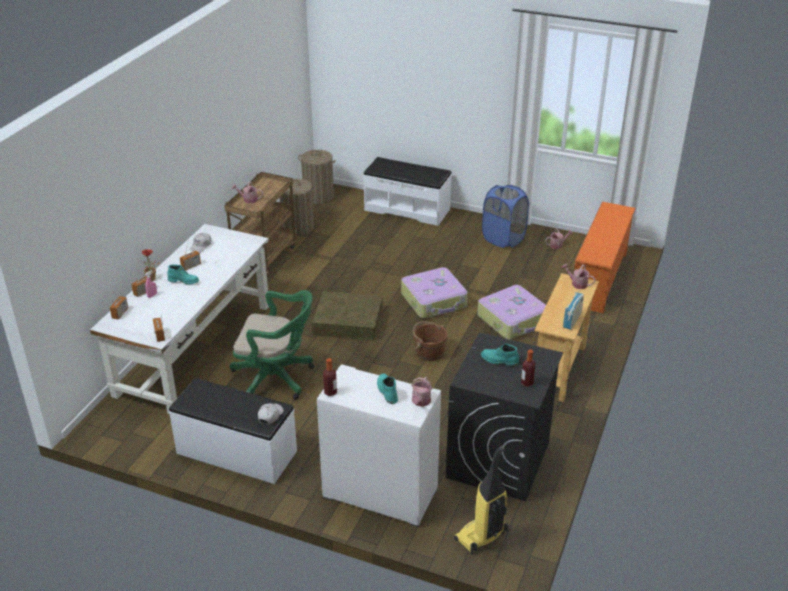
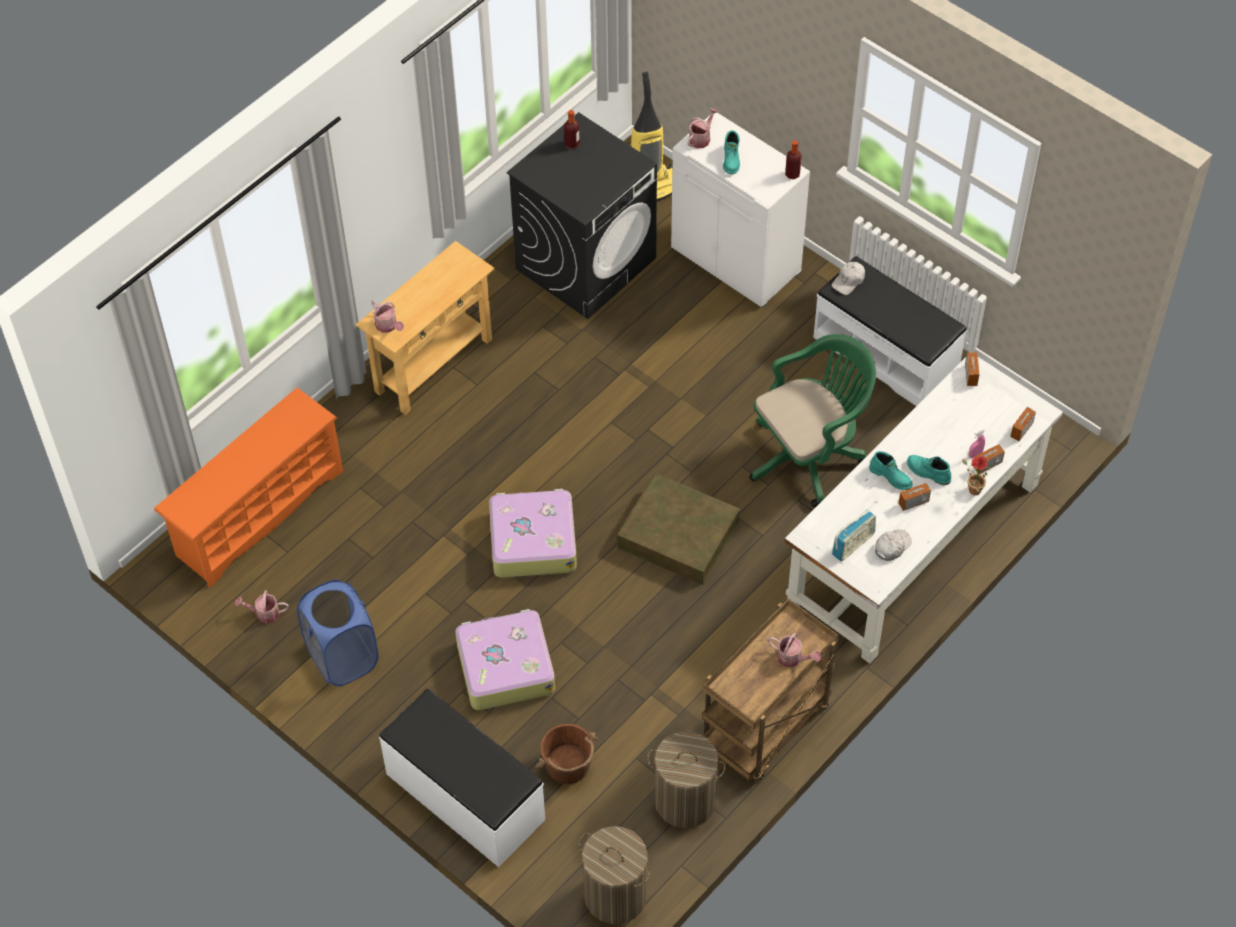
camera: 160 degrees left, 20 degrees up
green office chair [229,290,314,400] -> green office chair turned 120 degrees clockwise [750,334,876,507]
brown bucket [413,322,447,361] -> brown bucket moved to [536,724,598,784]
suitcase [477,285,546,340] -> suitcase moved to [455,609,555,710]
turquoise boot [481,344,519,366] -> turquoise boot moved to [869,451,913,490]
radio [563,290,584,330] -> radio moved to [832,509,876,561]

